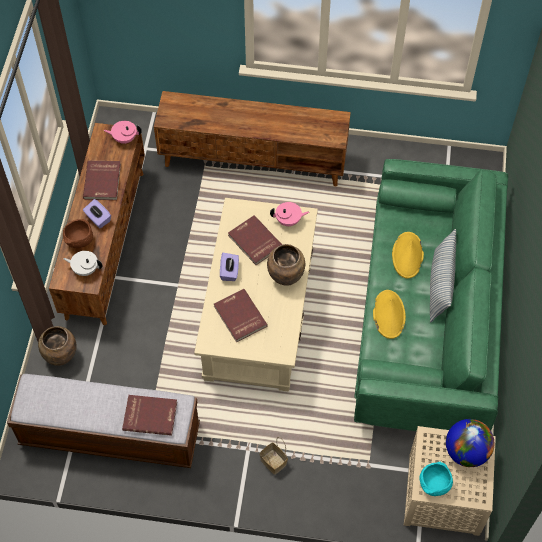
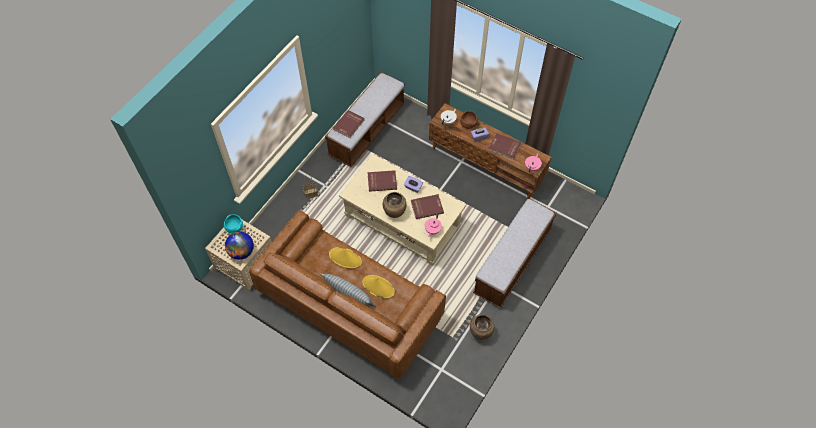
camera: 115 degrees right, 0 degrees up
brown vase [38,326,76,366] -> brown vase moved to [470,314,494,340]
brown tv stand [154,91,351,186] -> bench [473,198,557,309]
green sofa [354,159,508,431] -> brown sofa [249,210,446,379]

